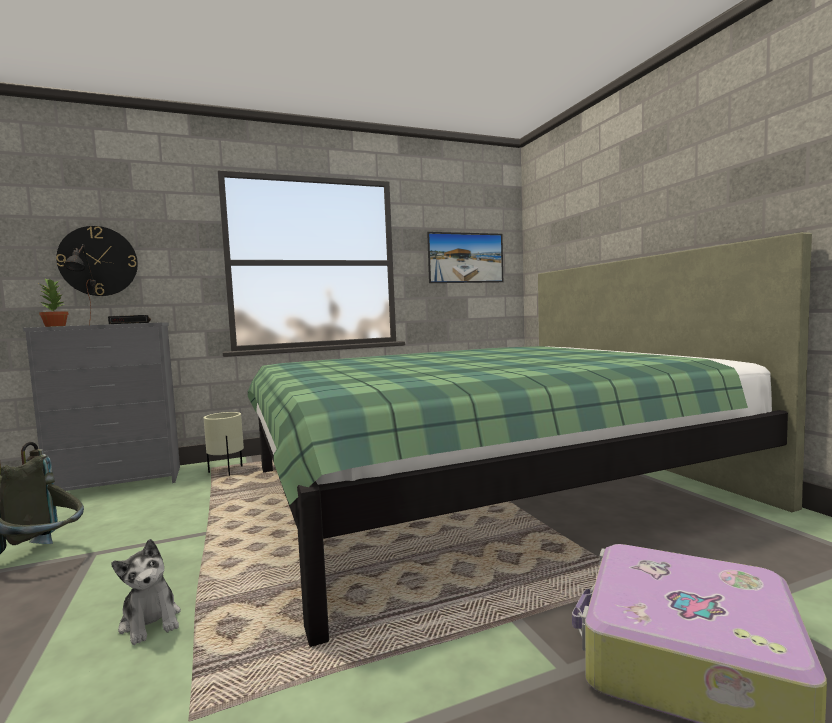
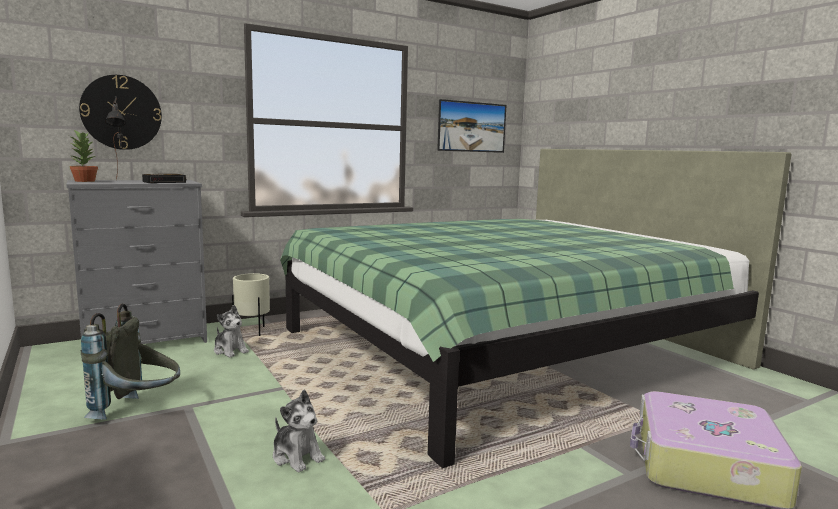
camera: 10 degrees left, 5 degrees up
none -> plush toy [214,305,249,357]

